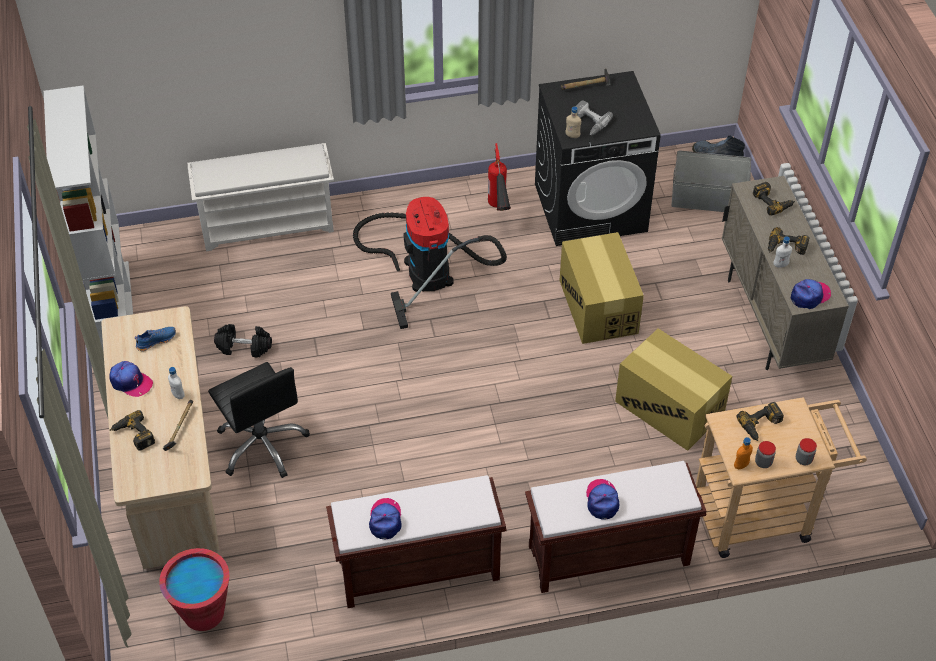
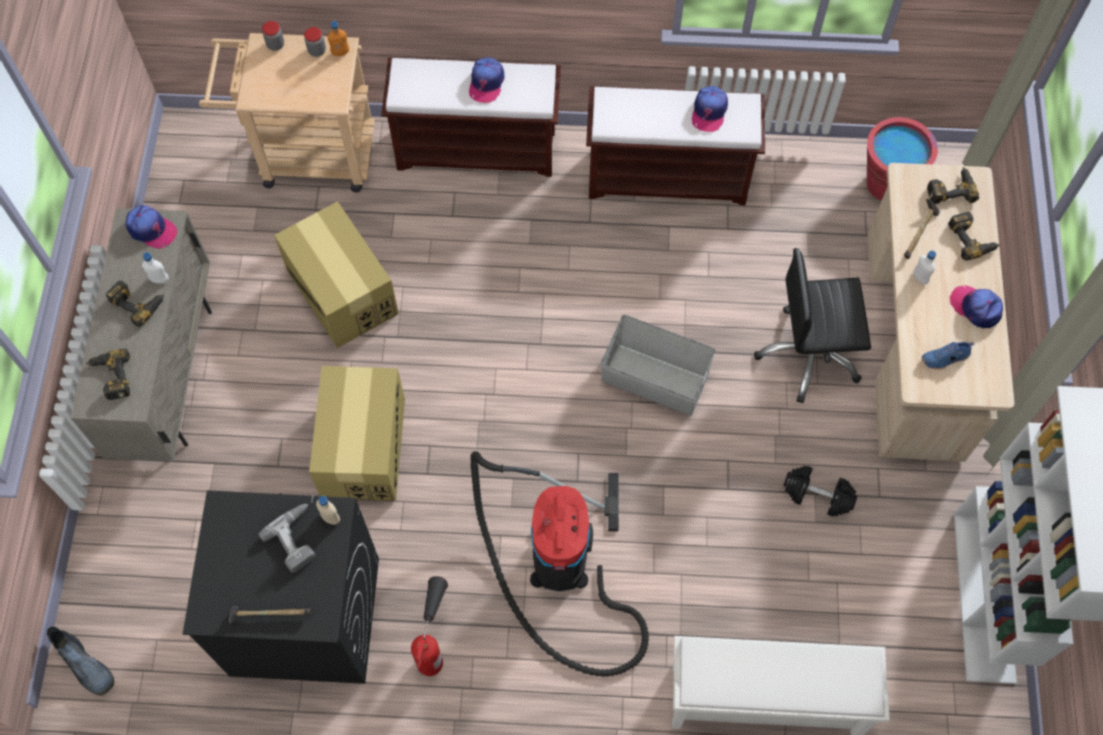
camera: 165 degrees left, 15 degrees up
black office chair [208,362,310,478] -> black office chair turned 75 degrees counterclockwise [754,248,871,403]
grey storage box [671,150,751,212] -> grey storage box moved to [601,315,716,415]
power drill [737,402,784,441] -> power drill moved to [927,167,979,204]
cap [791,279,831,309] -> cap turned 135 degrees counterclockwise [126,205,177,249]

